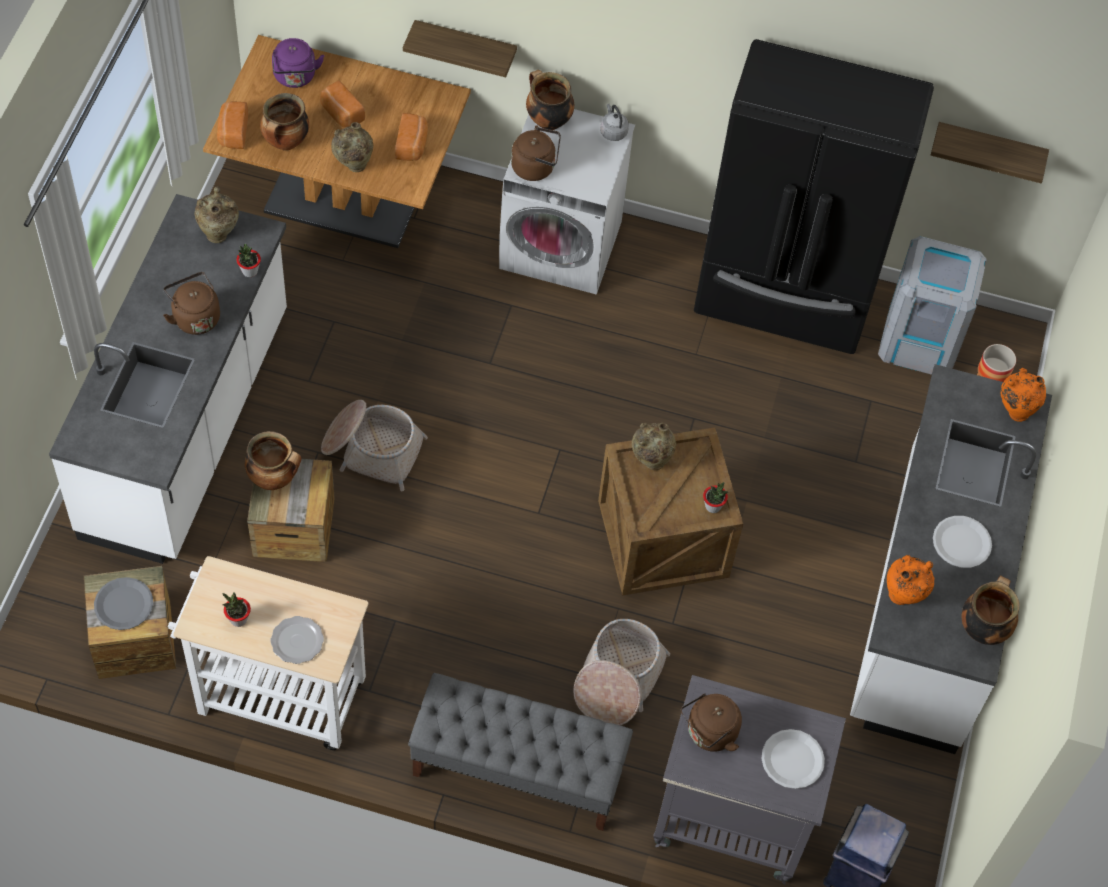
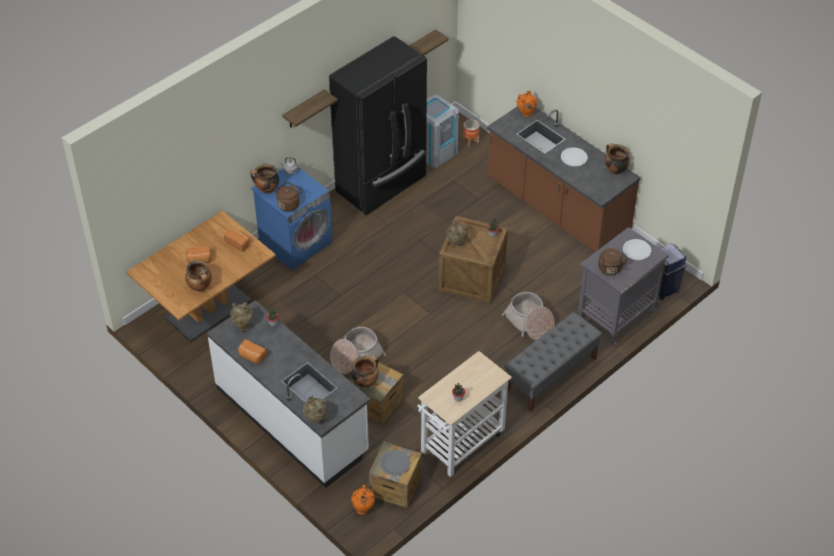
camera: 55 degrees left, 10 degrees down
brown kettle [163,272,220,335] -> none
bread [217,101,248,149] -> bread moved to [238,339,267,364]
plate [271,616,324,664] -> none
purple kettle [272,38,324,88] -> none
beige vase [331,122,373,172] -> beige vase moved to [303,397,327,423]
shelf [403,20,517,77] -> shelf moved to [283,89,338,128]
white washing machine [499,109,635,295] -> blue washing machine [251,167,332,270]
white counter [850,364,1052,754] -> brown counter [487,107,641,252]
orange vase [887,555,934,605] -> orange vase moved to [351,484,375,515]

